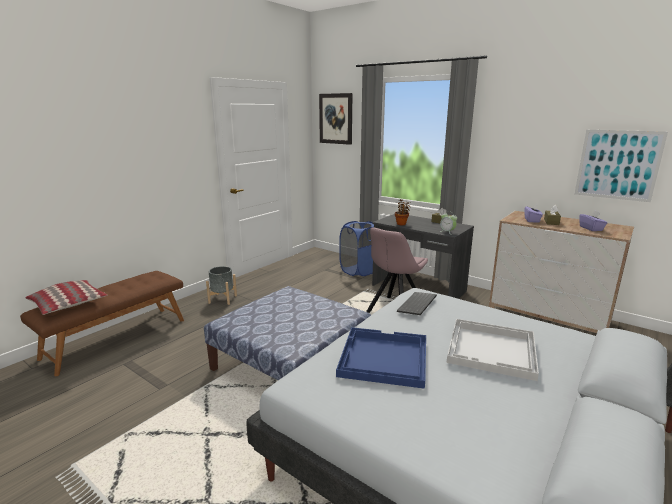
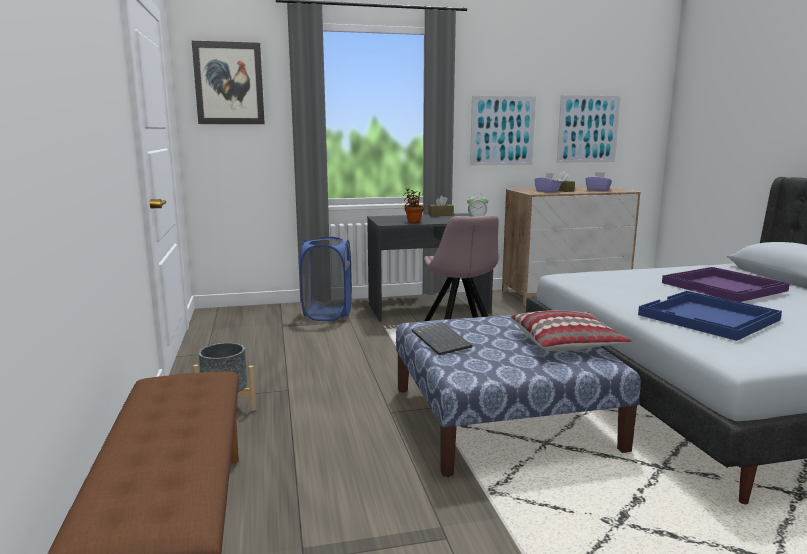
camera: 50 degrees left, 5 degrees down
pillow [25,280,107,315] -> pillow moved to [511,310,632,351]
keyboard [397,292,437,315] -> keyboard moved to [411,322,472,355]
white tray [447,319,539,381] -> purple tray [662,267,790,302]
none -> picture [470,96,536,165]

